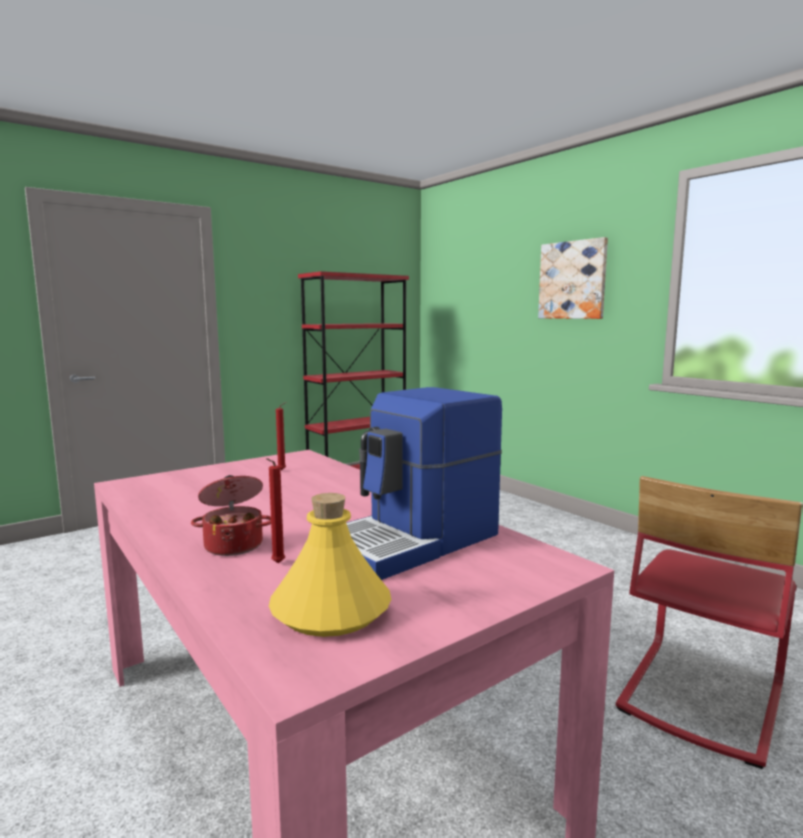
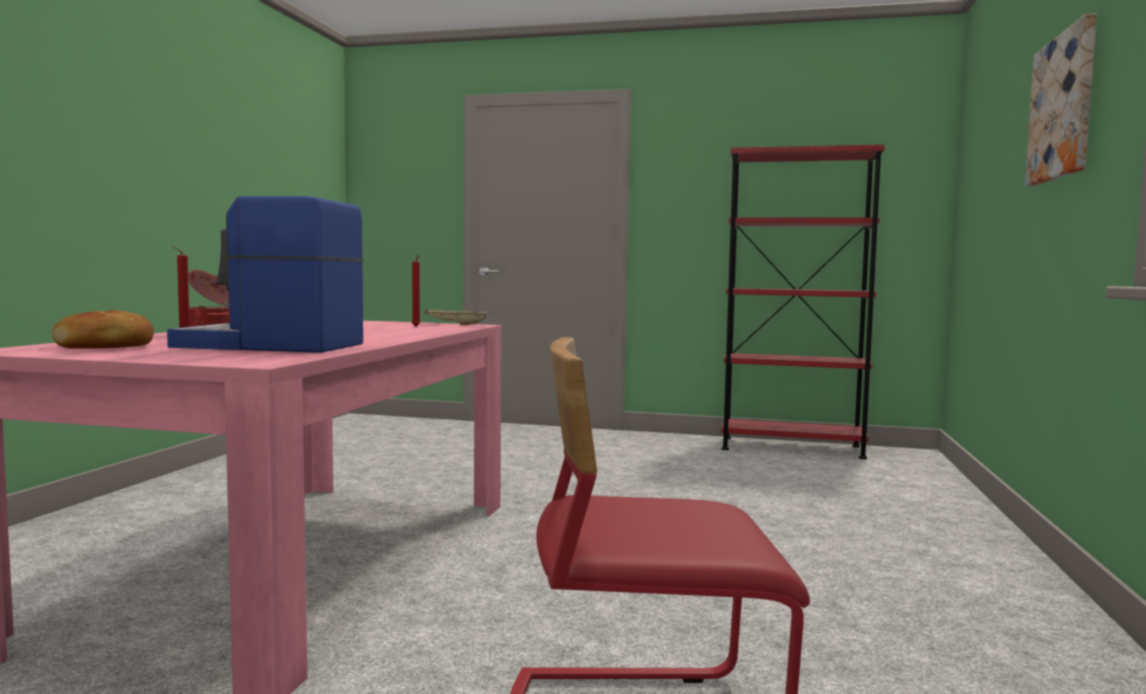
camera: 50 degrees right, 5 degrees down
yellow bottle [269,493,391,637] -> bread [52,310,154,349]
none -> beige tray [424,309,494,325]

